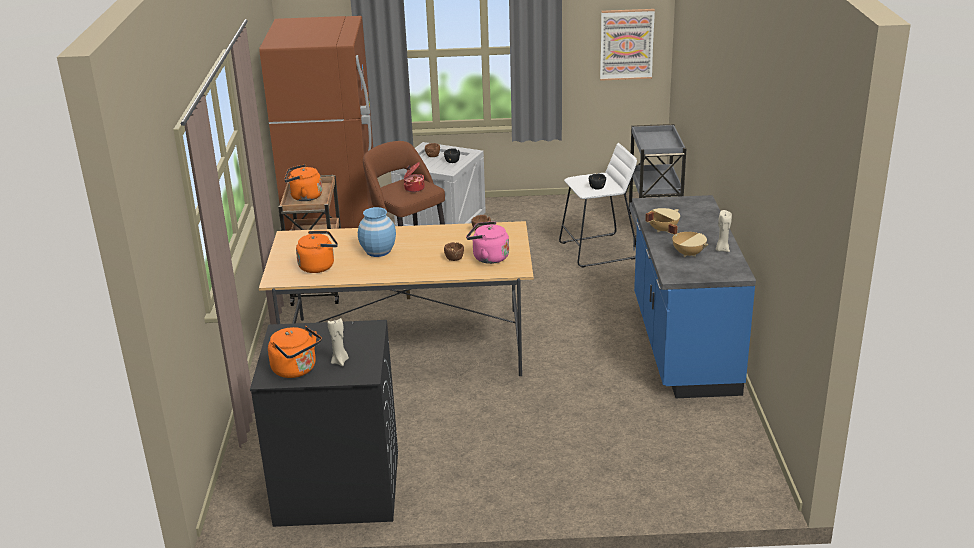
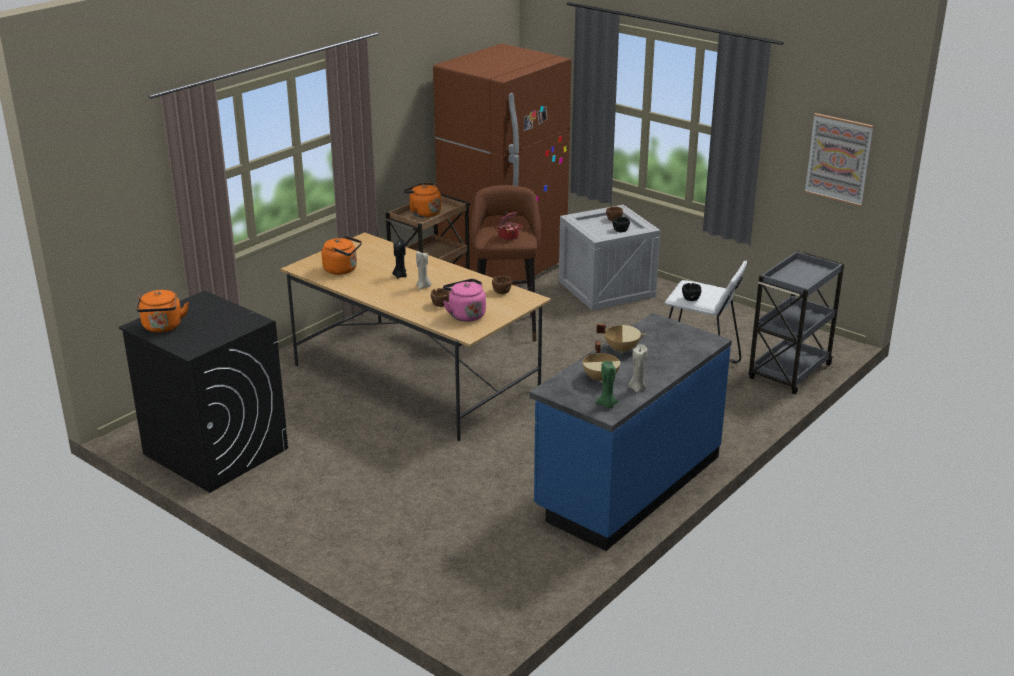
camera: 40 degrees right, 0 degrees up
beige candle [328,318,349,366] -> beige candle moved to [416,251,431,289]
blue vase [358,207,396,257] -> black candle [392,239,407,279]
none -> green candle [595,361,619,408]

